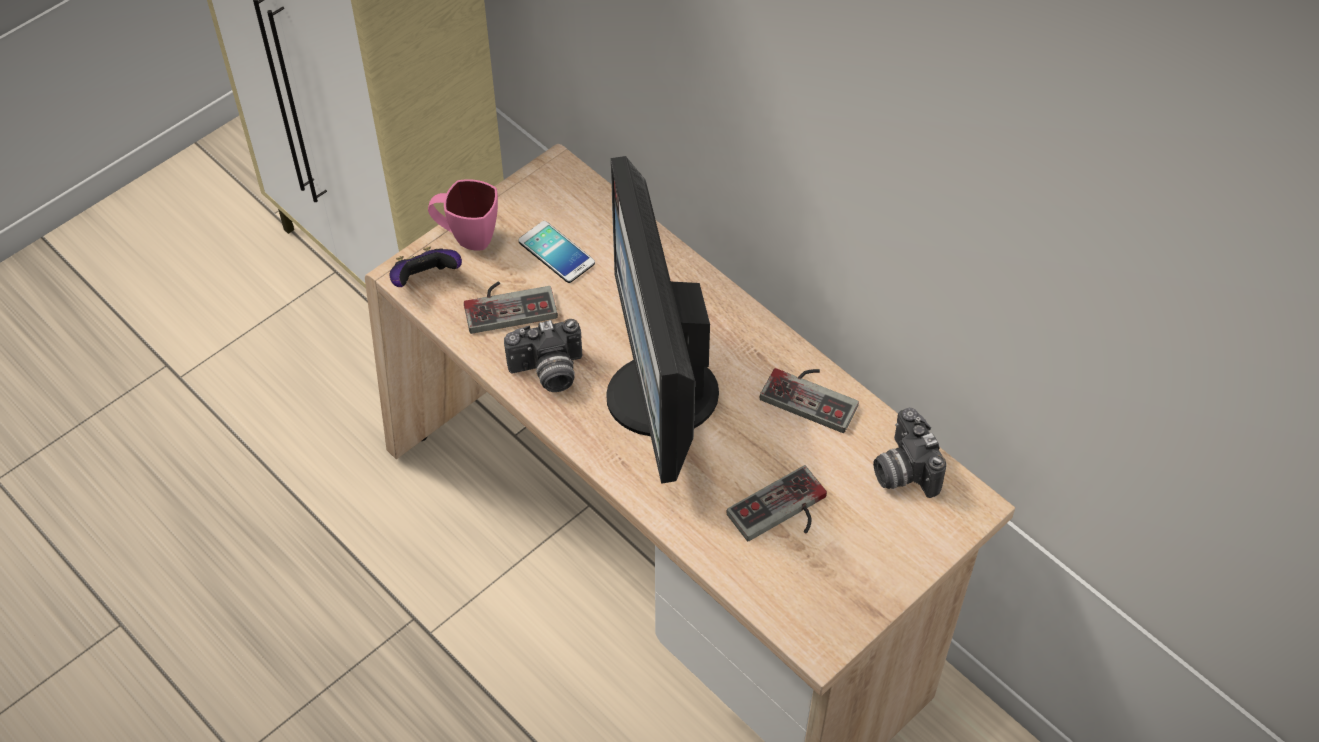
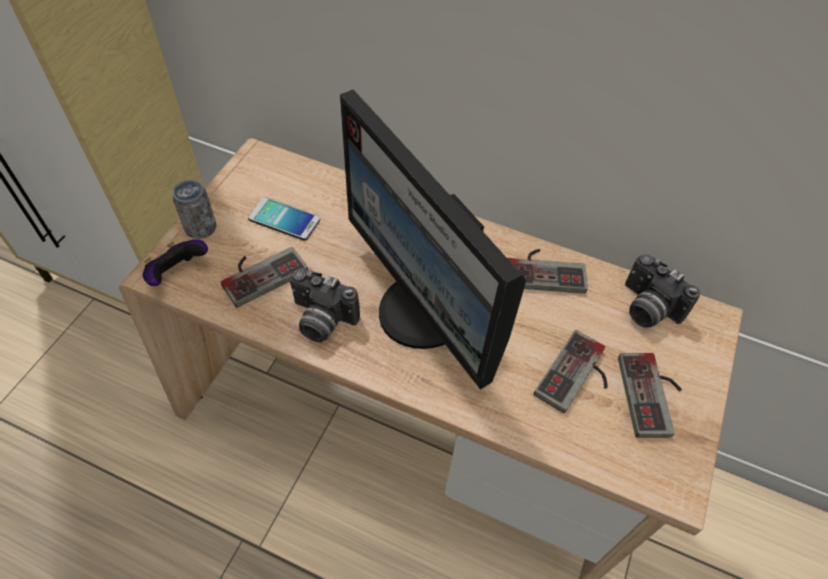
camera: 25 degrees left, 0 degrees up
pink mug [428,179,498,251] -> can [173,180,217,239]
camera [504,319,583,392] -> camera turned 60 degrees clockwise [290,269,360,342]
none -> game controller [618,353,682,438]

